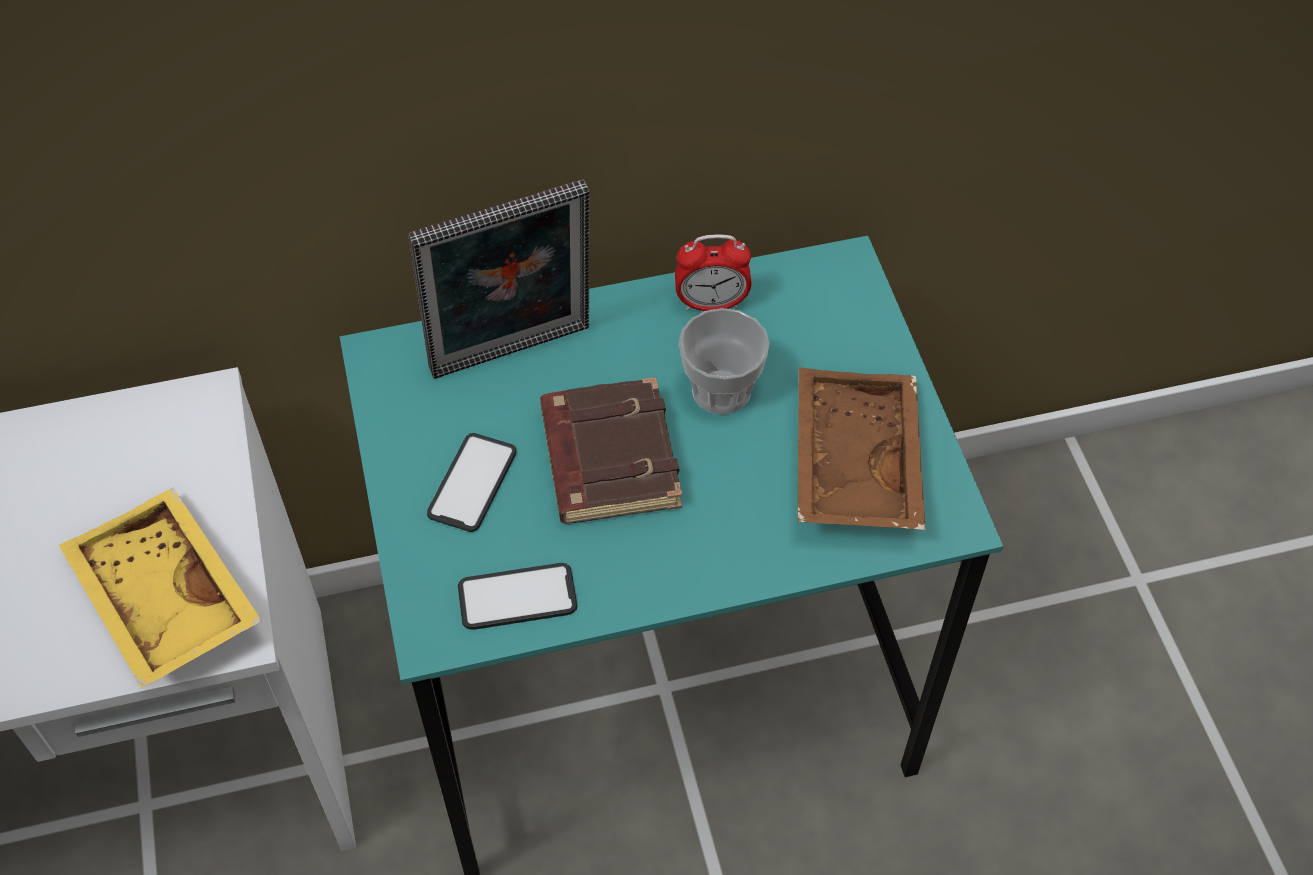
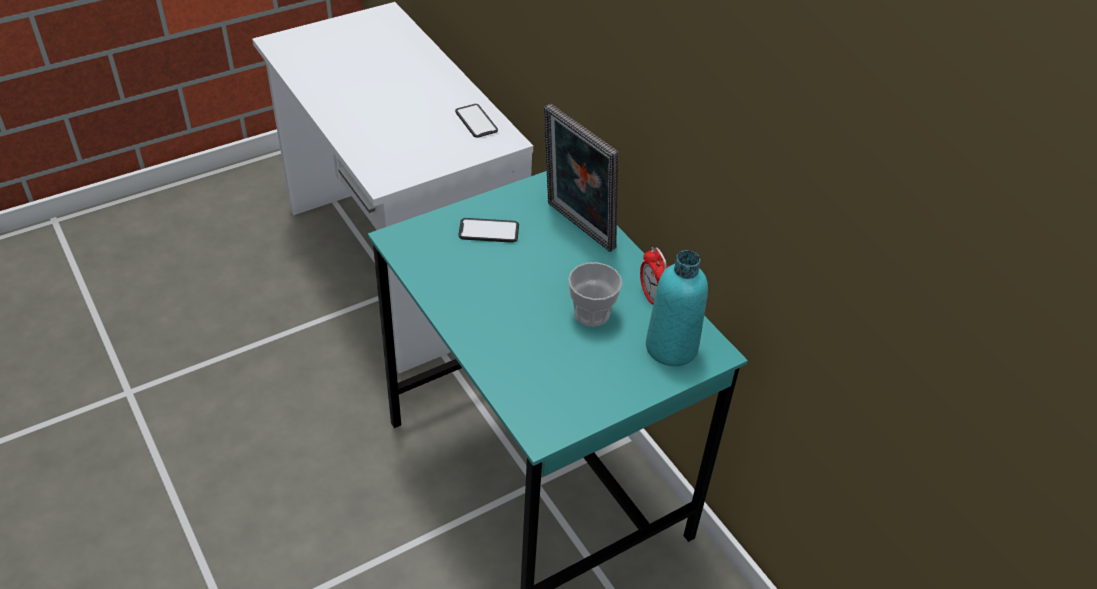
camera: 70 degrees right, 10 degrees down
yellow tray [59,488,262,688] -> none
phone [458,563,578,630] -> phone moved to [455,104,498,138]
brown book [540,377,682,524] -> none
brown tray [798,367,926,530] -> none
none -> turquoise bottle [646,250,708,366]

